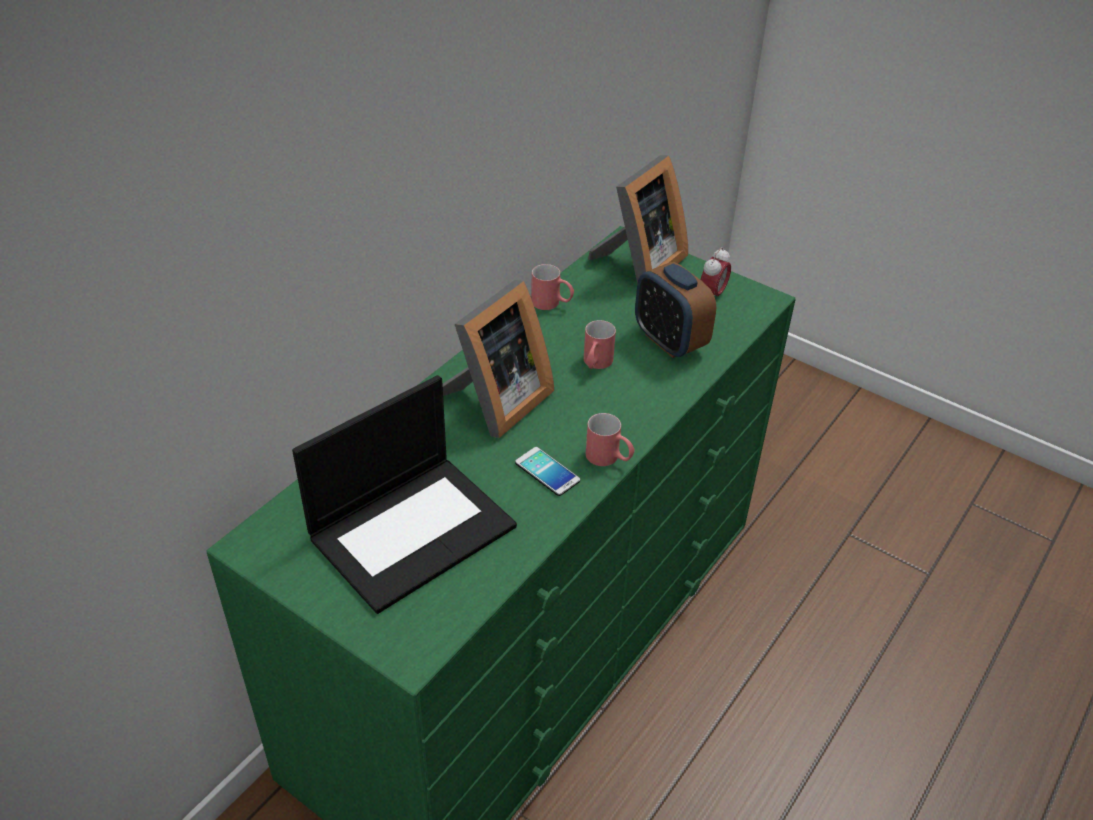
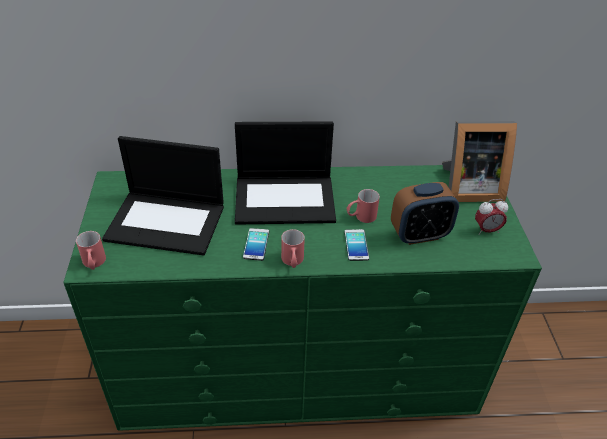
camera: 50 degrees right, 0 degrees up
picture frame [442,280,554,438] -> laptop [235,121,336,224]
red mug [531,264,574,310] -> red mug moved to [76,231,106,270]
alarm clock [635,262,716,358] -> alarm clock turned 120 degrees counterclockwise [391,182,459,245]
none -> phone [345,229,369,261]

